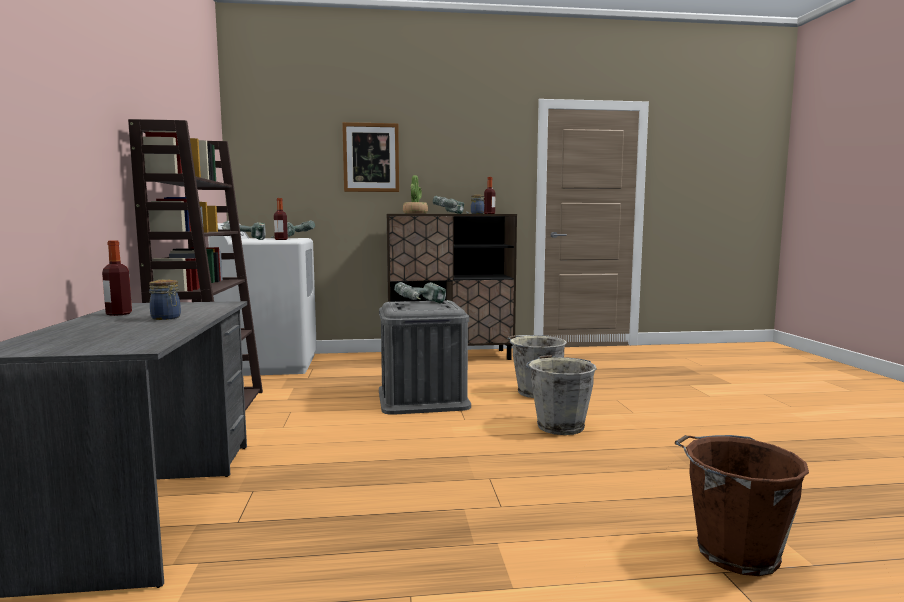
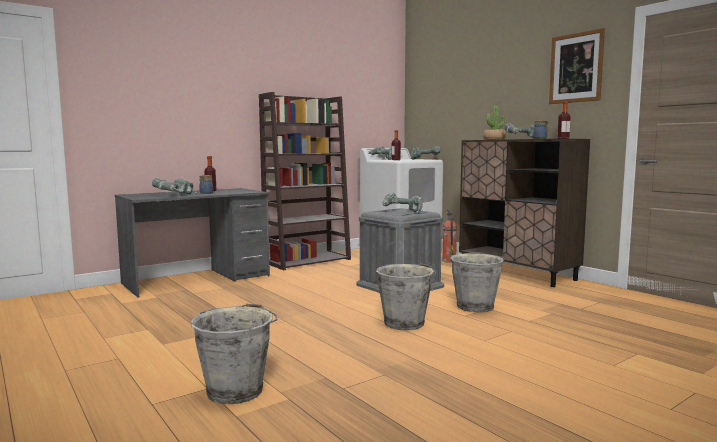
camera: 60 degrees right, 0 degrees up
picture [342,122,399,192] -> picture moved to [549,28,605,104]
brown bucket [675,435,809,576] -> grey bucket [191,304,278,404]
none -> power drill [152,178,198,195]
none -> fire extinguisher [442,209,457,263]

